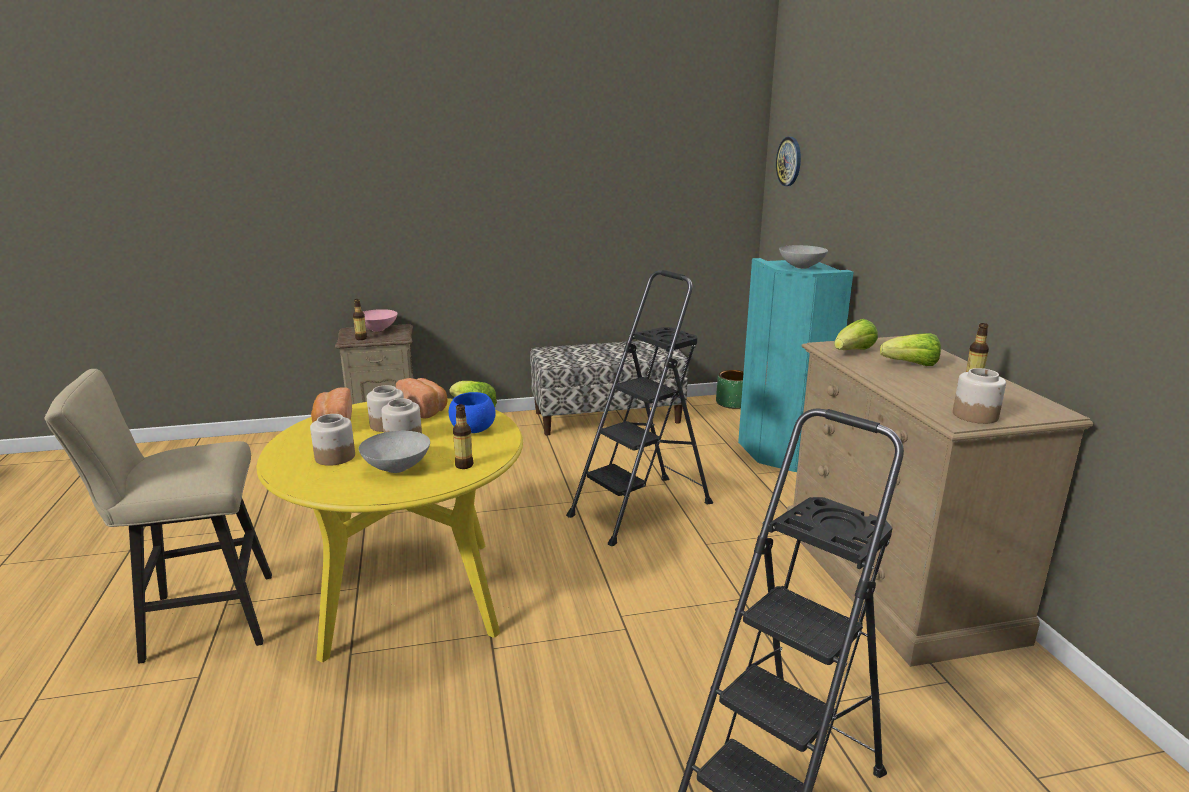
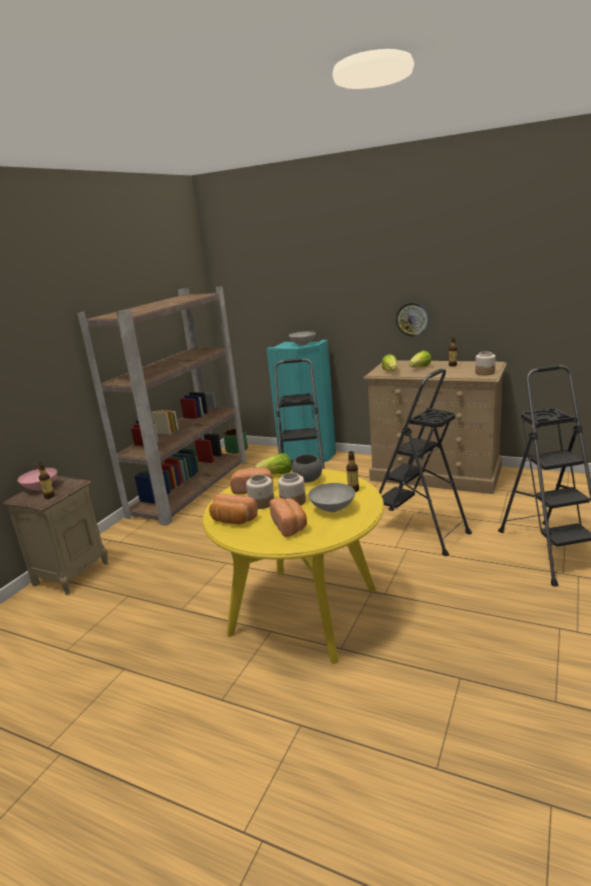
camera: 50 degrees left, 0 degrees up
beige stool [44,369,272,664] -> none
jar [310,414,355,466] -> bread [269,498,307,537]
blue bowl [449,392,496,433] -> grey bowl [292,455,322,483]
bench [530,341,688,435] -> brown bookcase [77,286,247,526]
wall clock [776,137,801,186] -> wall clock moved to [396,303,429,336]
none -> step ladder [379,368,472,556]

